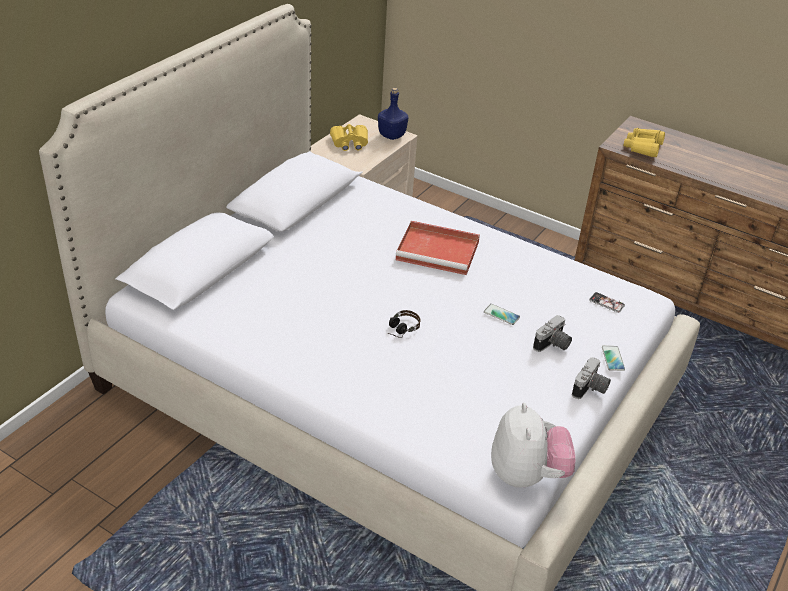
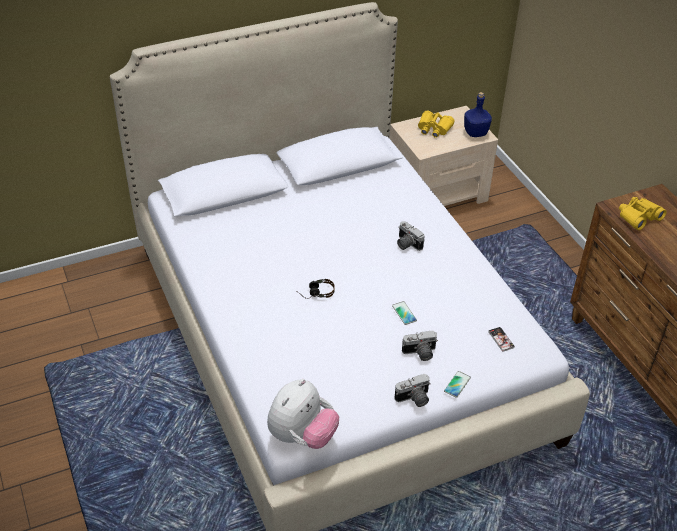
camera: 35 degrees right, 5 degrees up
red tray [395,221,480,275] -> camera [397,221,425,251]

